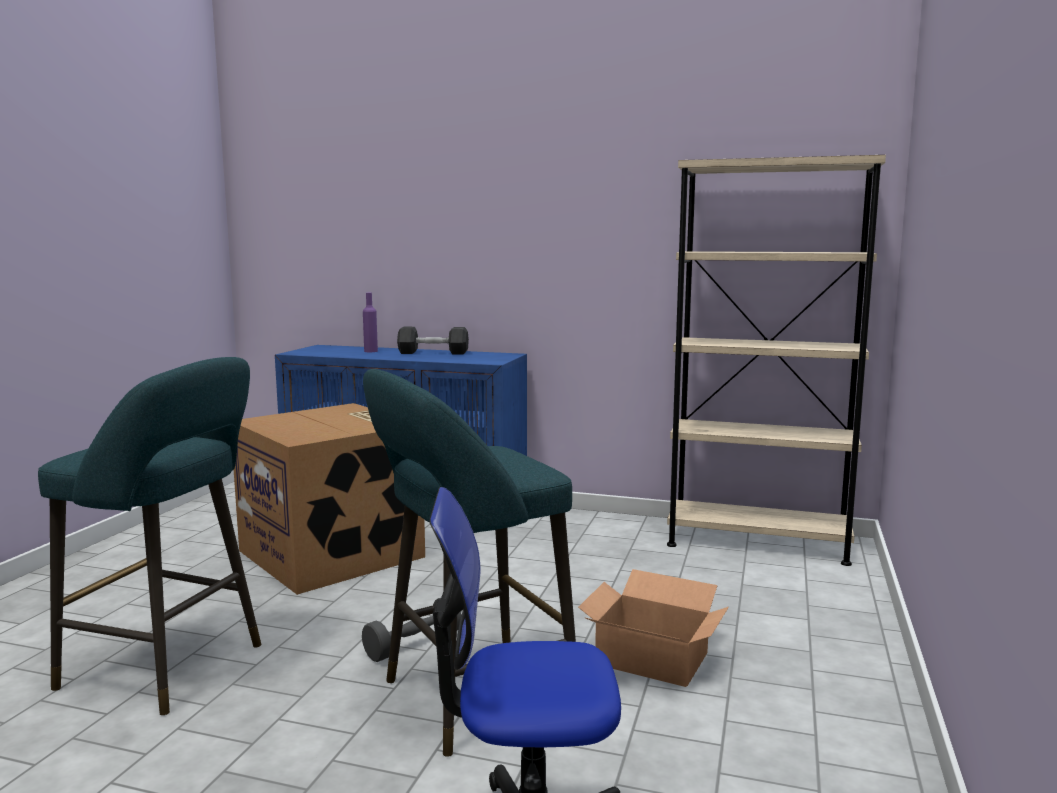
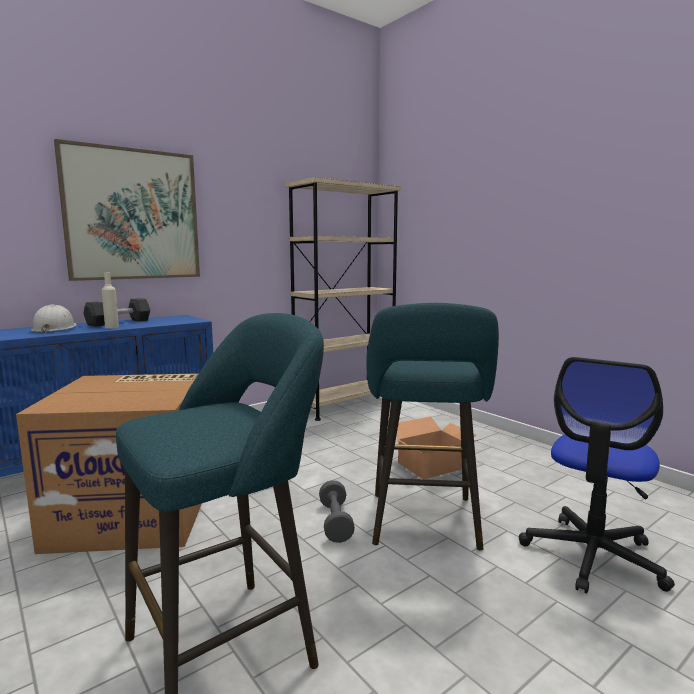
camera: 55 degrees left, 0 degrees up
purple bottle [363,293,378,352] -> white hard hat [31,305,76,333]
none -> picture [54,139,200,281]
none -> beige bottle [102,272,119,329]

